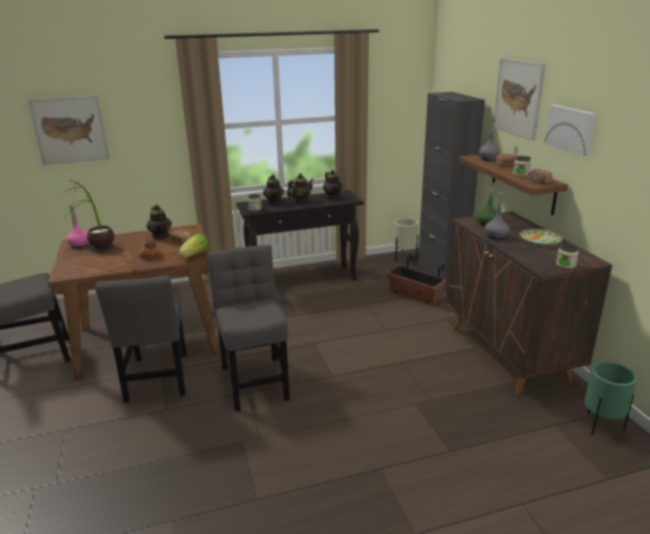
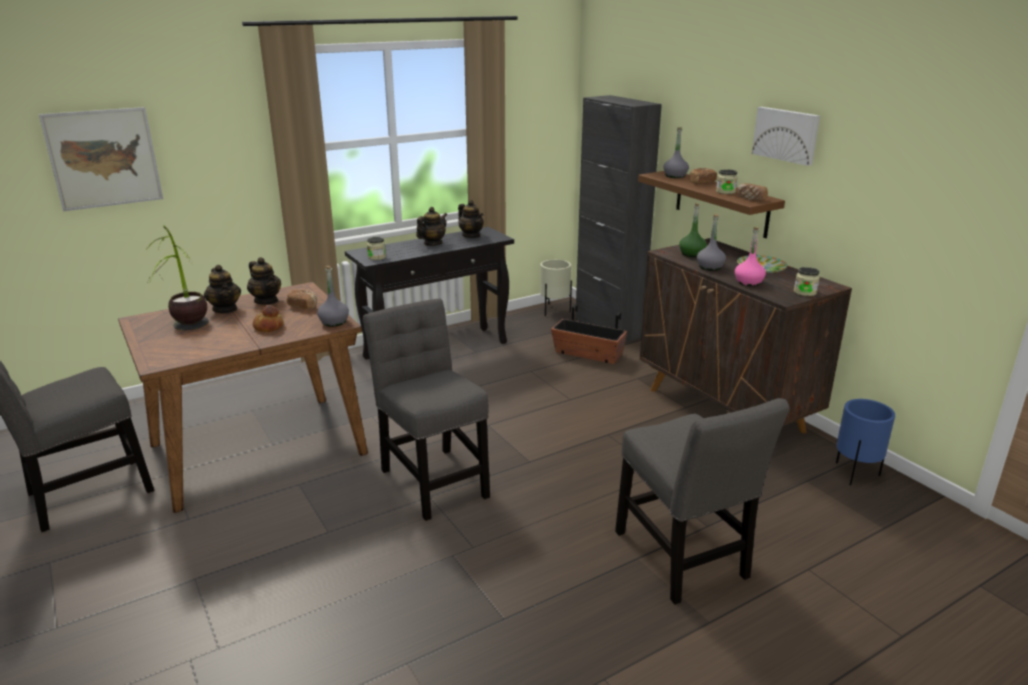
camera: 15 degrees left, 0 degrees up
pink bottle [67,206,89,248] -> pink bottle moved to [735,227,766,286]
grey chair [95,275,187,403] -> grey chair moved to [615,398,790,605]
lettuce [179,234,209,258] -> grey bottle [317,266,349,327]
teapot [263,174,284,204] -> teapot moved to [204,265,241,313]
picture [494,58,546,141] -> none
green planter [584,361,637,435] -> blue planter [836,399,895,485]

